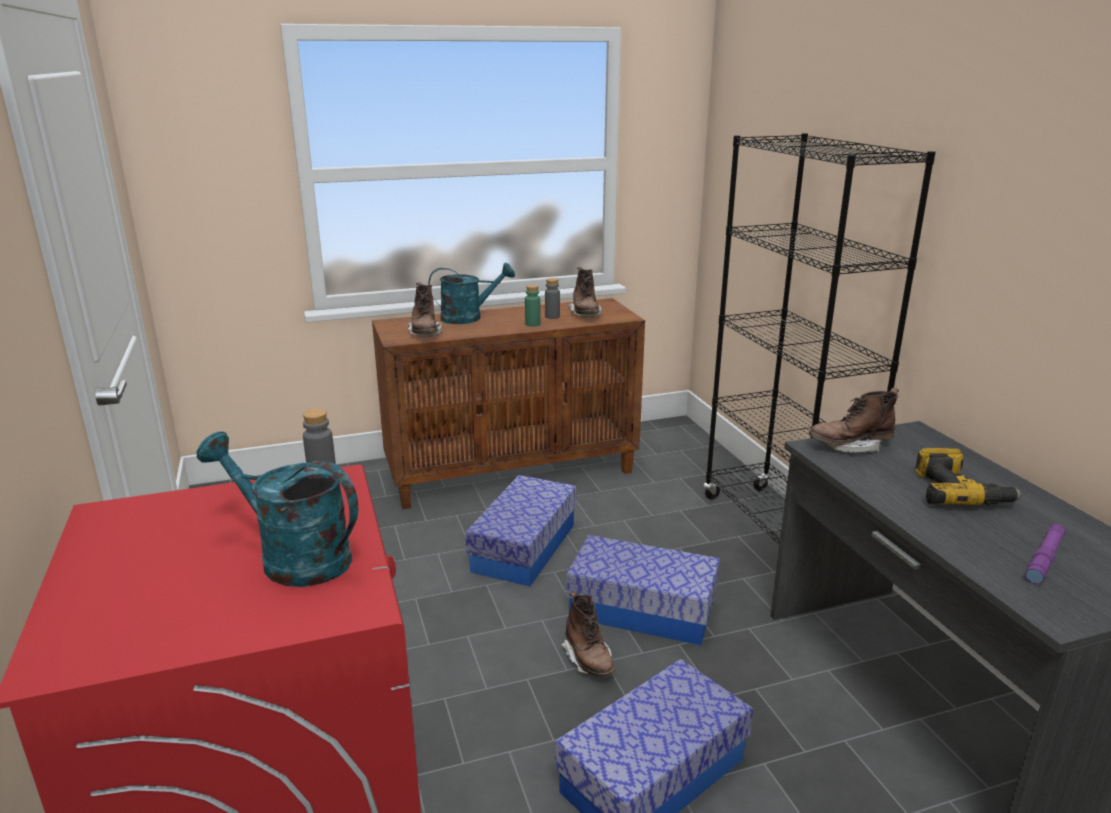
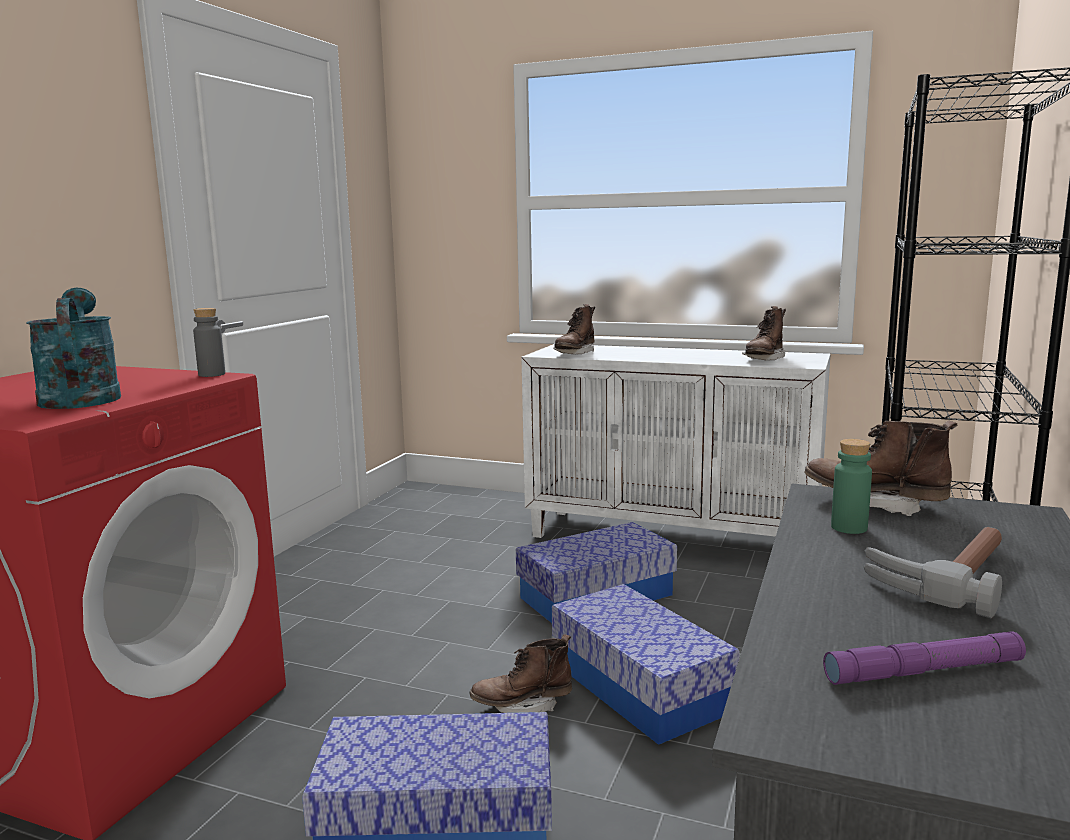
camera: 40 degrees right, 10 degrees down
brown cabinet [372,298,645,509] -> white cabinet [521,344,831,538]
turquoise watering can [429,263,515,324] -> none
green bottle [525,284,541,327] -> green bottle moved to [831,439,872,534]
grey bottle [545,278,560,319] -> none
brown boot [561,591,616,677] -> brown boot turned 60 degrees clockwise [470,634,572,713]
power drill [915,448,1023,505] -> hammer [863,527,1002,618]

